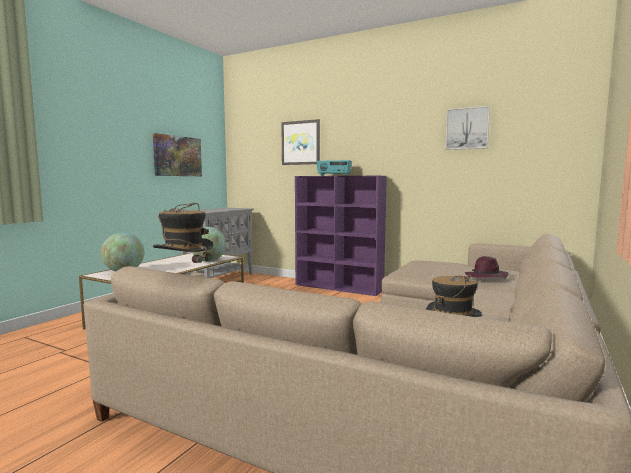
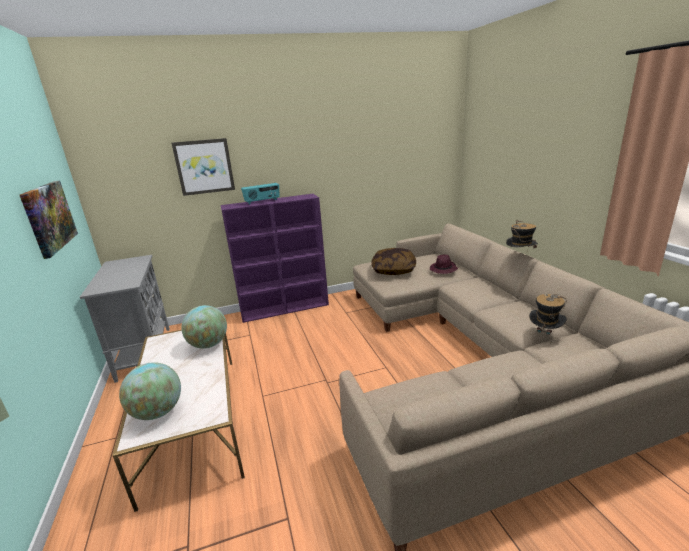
camera: 45 degrees left, 15 degrees up
hat [153,203,214,277] -> hat moved to [506,220,538,254]
picture [445,106,490,150] -> none
none -> pillow [372,248,416,275]

